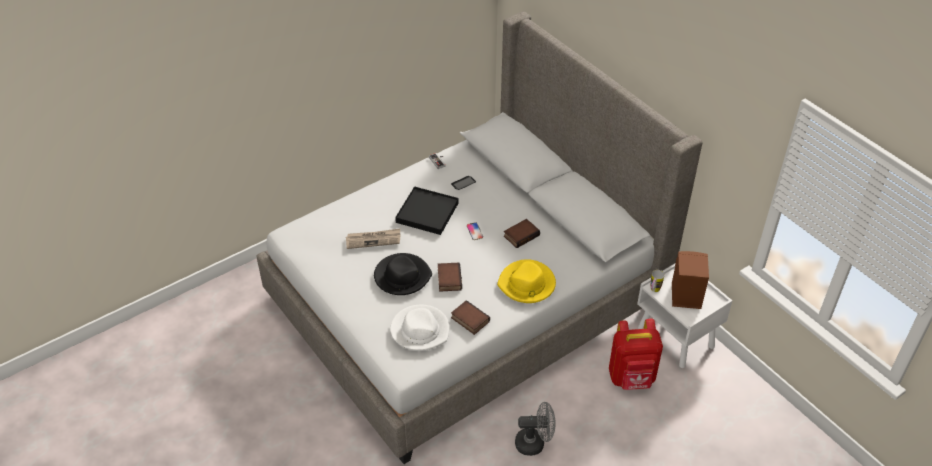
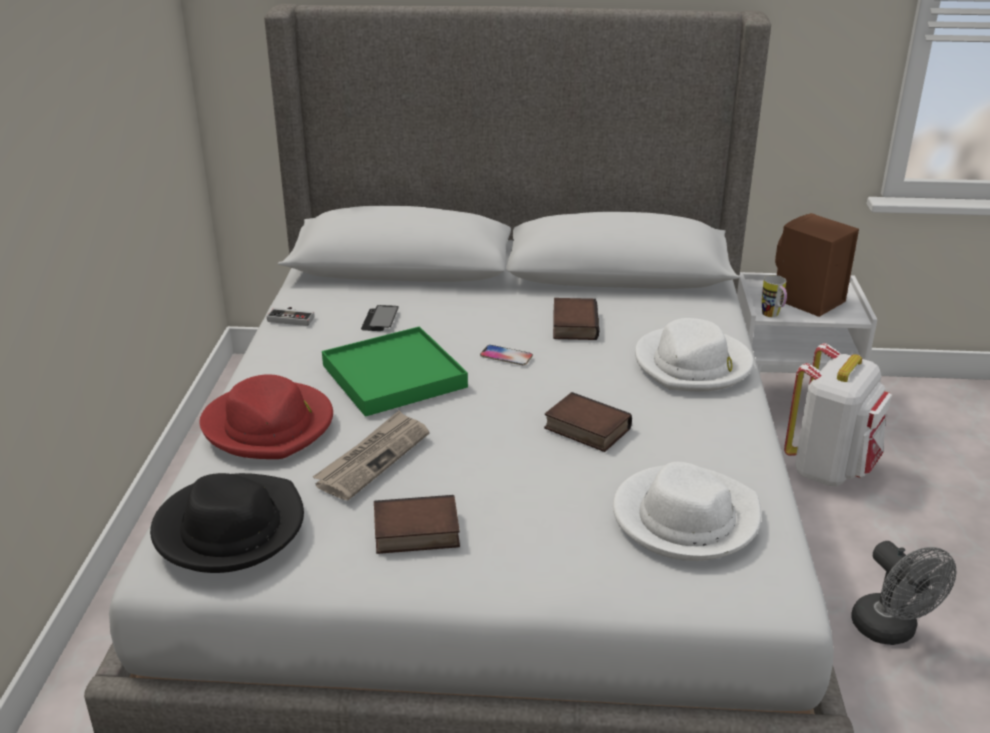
camera: 50 degrees left, 15 degrees down
black hat [374,253,432,295] -> black hat moved to [150,473,304,573]
black tray [395,186,459,235] -> green tray [322,326,468,417]
book [451,300,490,335] -> book moved to [374,495,460,554]
yellow hat [497,259,556,303] -> white hat [635,318,754,392]
grey fan [515,402,556,456] -> grey fan turned 120 degrees clockwise [851,541,956,645]
red backpack [609,319,663,390] -> white backpack [784,343,892,486]
none -> red hat [200,374,333,459]

